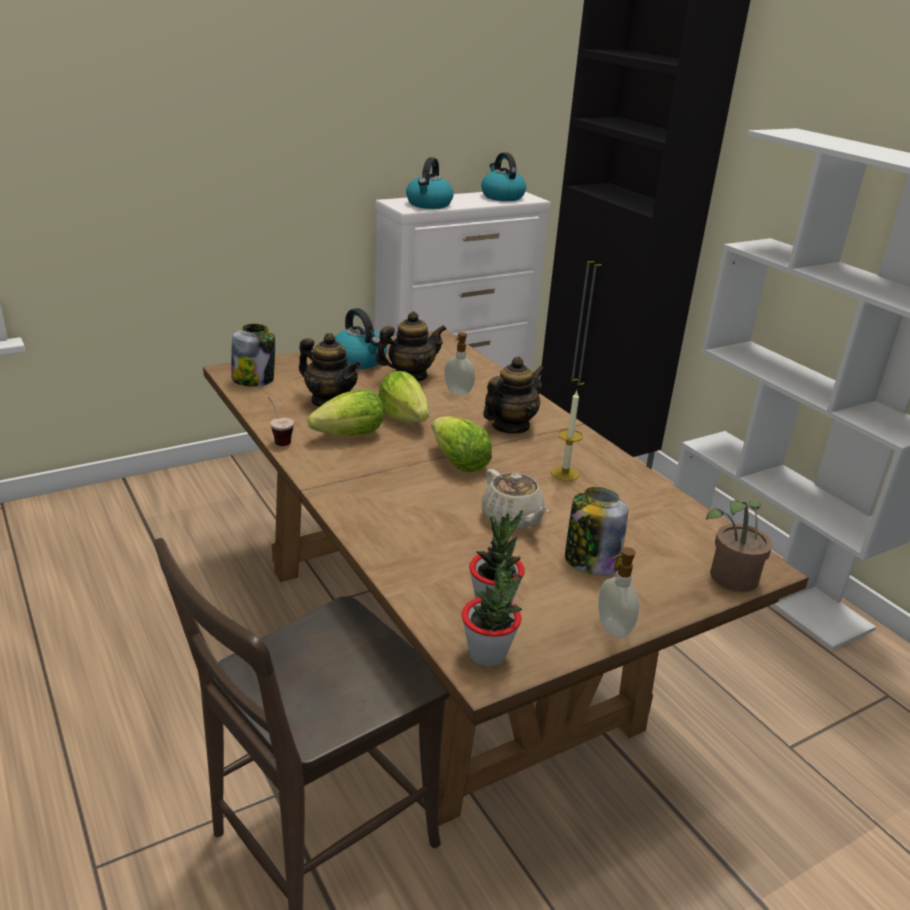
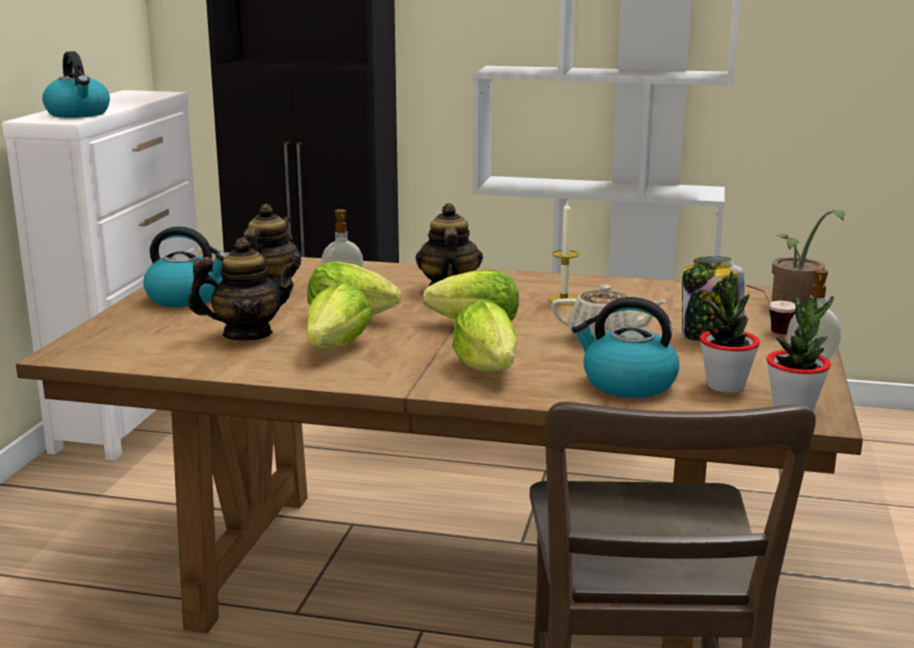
camera: 45 degrees left, 10 degrees down
jar [231,324,275,387] -> none
cup [268,396,294,446] -> cup moved to [746,285,795,334]
kettle [481,152,526,201] -> kettle moved to [572,297,679,398]
none -> lettuce [452,301,517,372]

